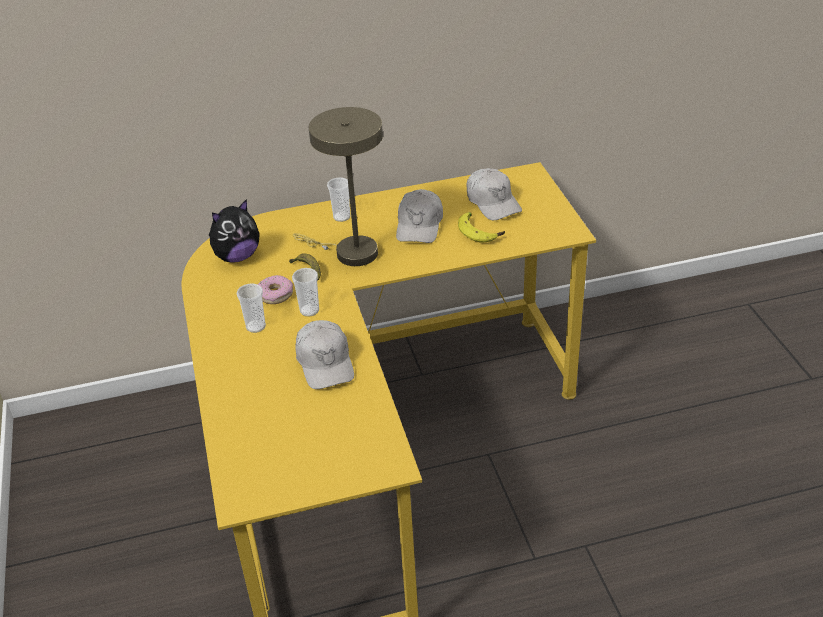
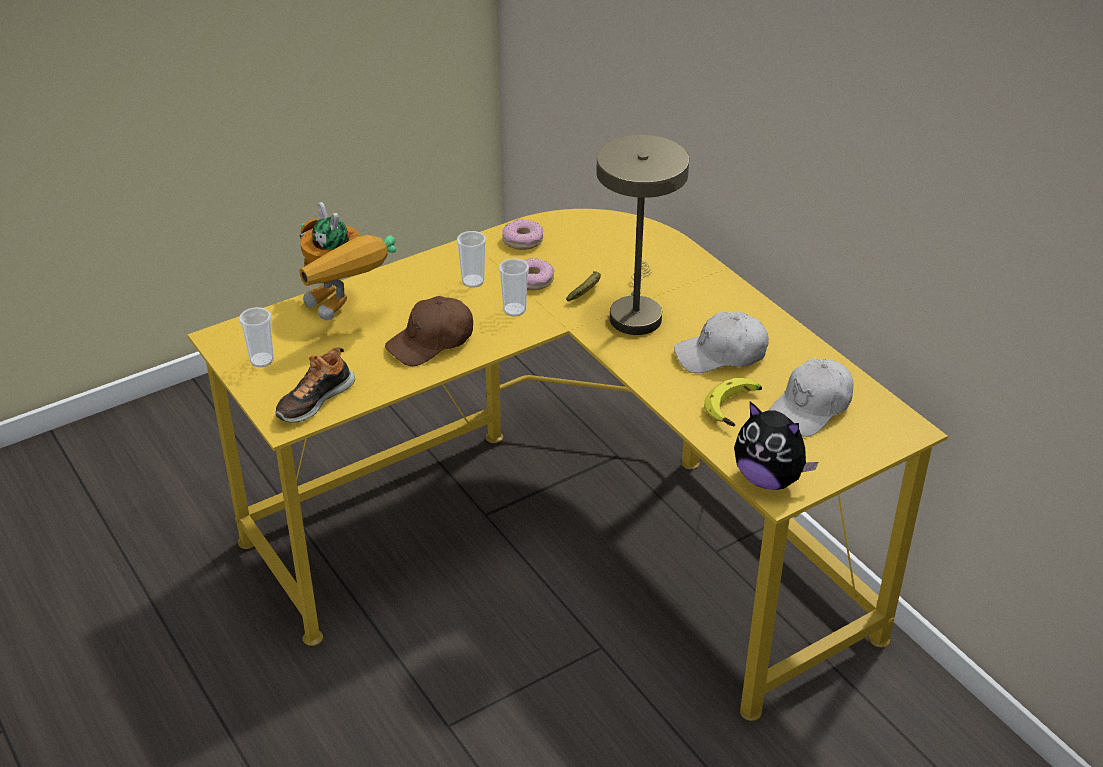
camera: 70 degrees right, 0 degrees up
plush toy [209,199,260,262] -> plush toy moved to [734,402,819,490]
white cap [295,320,354,389] -> brown cap [385,296,473,366]
cup [327,178,351,222] -> cup moved to [239,307,274,367]
none -> shoe [275,347,355,423]
none -> toy robot [299,202,396,321]
none -> donut [502,220,543,250]

